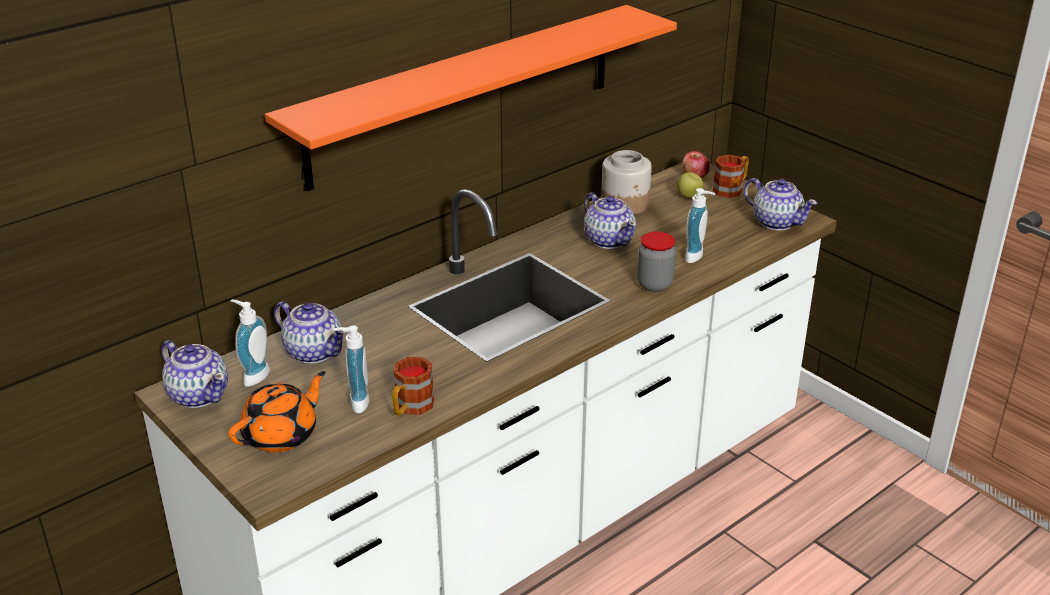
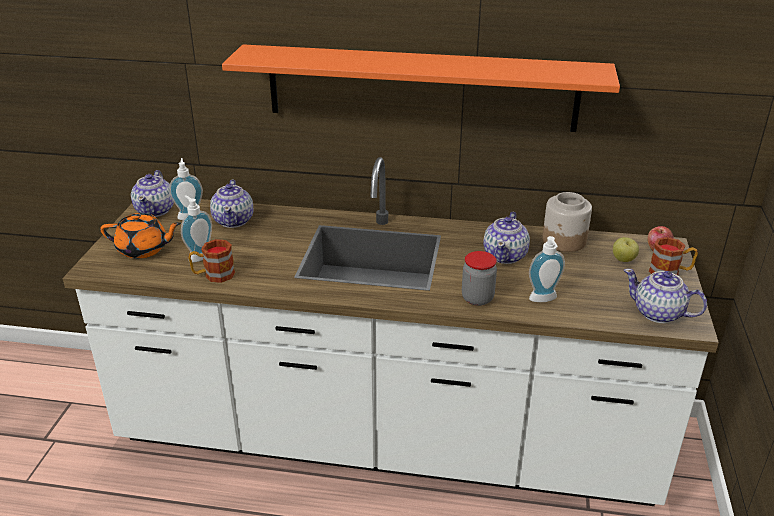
camera: 50 degrees right, 0 degrees up
teapot [744,178,817,231] -> teapot turned 120 degrees clockwise [624,269,707,323]

